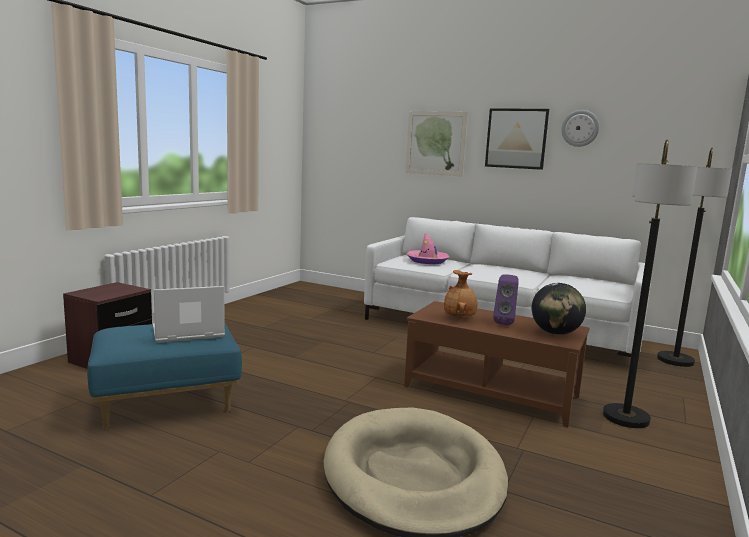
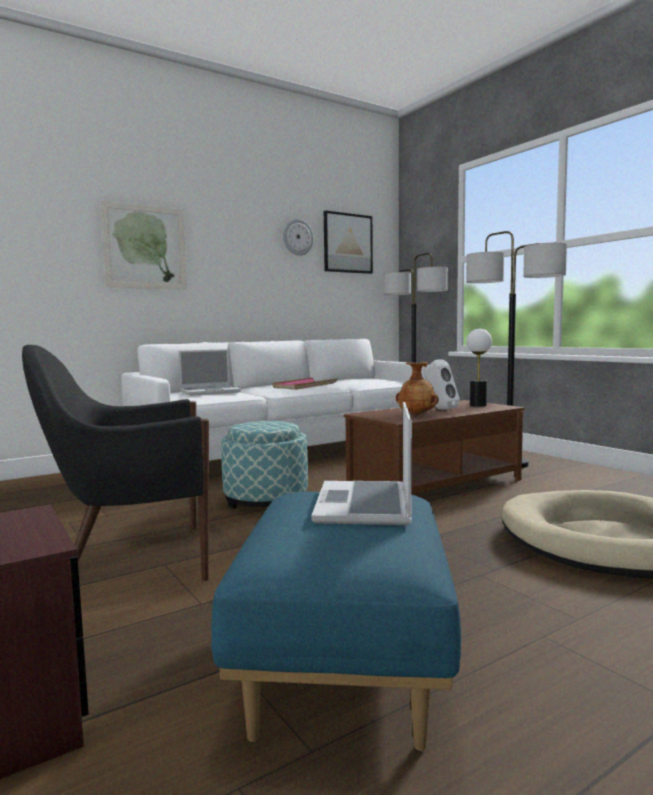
camera: 60 degrees left, 5 degrees down
pink hat [407,232,450,264] -> laptop [178,349,241,396]
picture [485,108,549,170] -> picture moved to [324,211,373,274]
purple speaker [493,274,519,325] -> white speaker [425,360,460,410]
globe [532,283,586,335] -> table lamp [466,329,492,407]
none -> black armchair [22,345,209,582]
none -> ottoman [221,421,308,509]
none -> pink tray [273,377,337,390]

